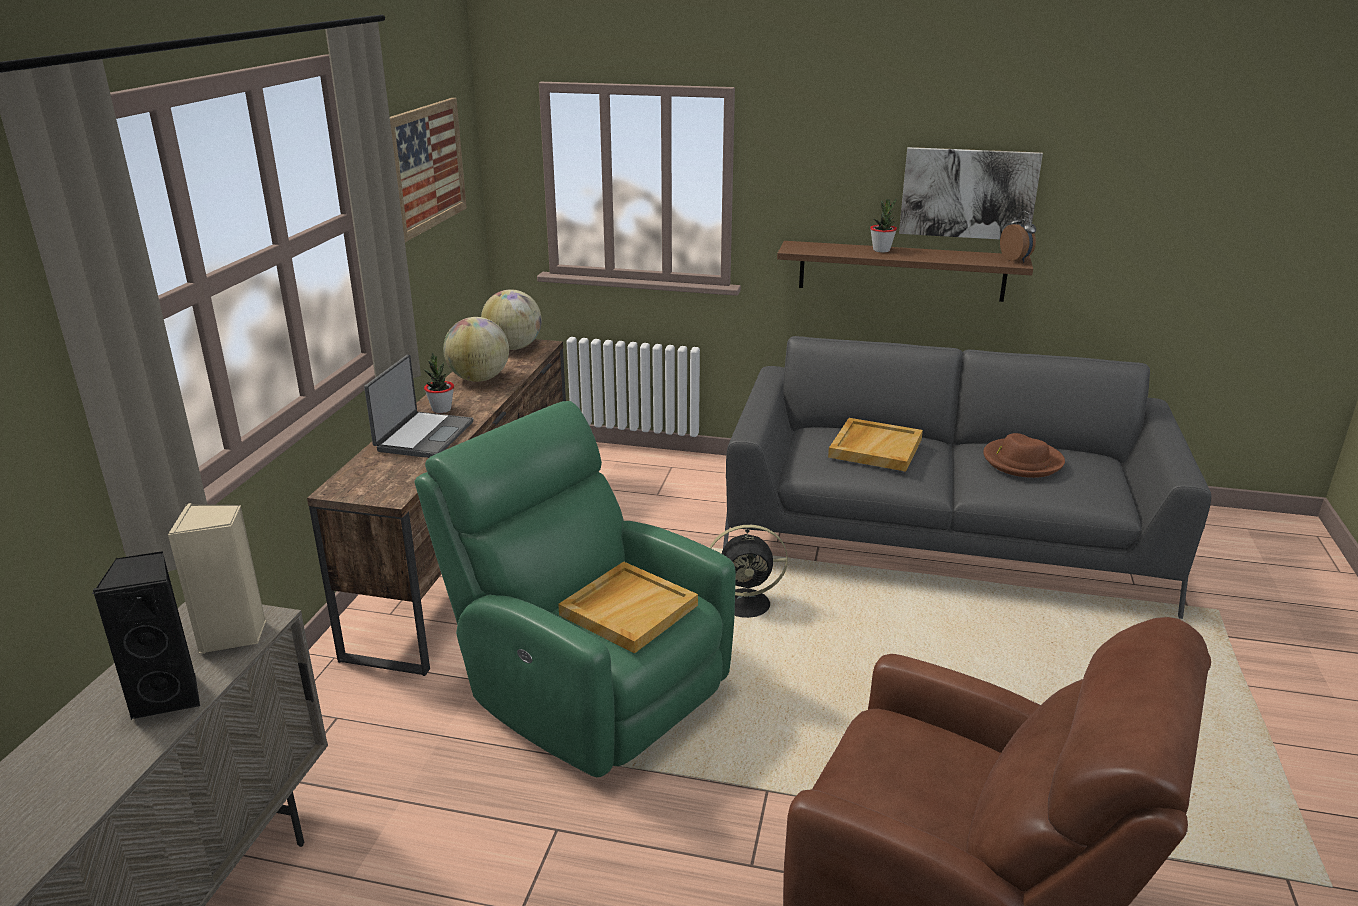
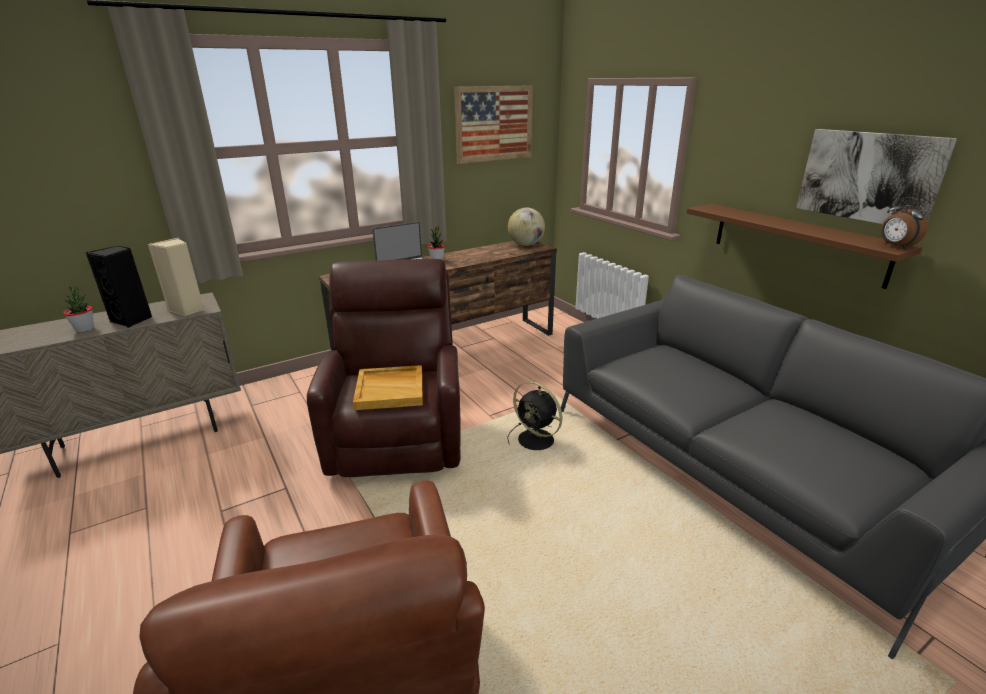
camera: 45 degrees right, 0 degrees up
green armchair [414,401,736,777] -> brown armchair [307,259,461,477]
globe [443,317,509,382] -> none
beige tray [828,418,923,472] -> none
potted plant [870,198,897,253] -> potted plant moved to [63,286,94,332]
brown hat [983,433,1065,478] -> none
alarm clock [1000,211,1036,262] -> alarm clock turned 135 degrees clockwise [881,197,928,249]

